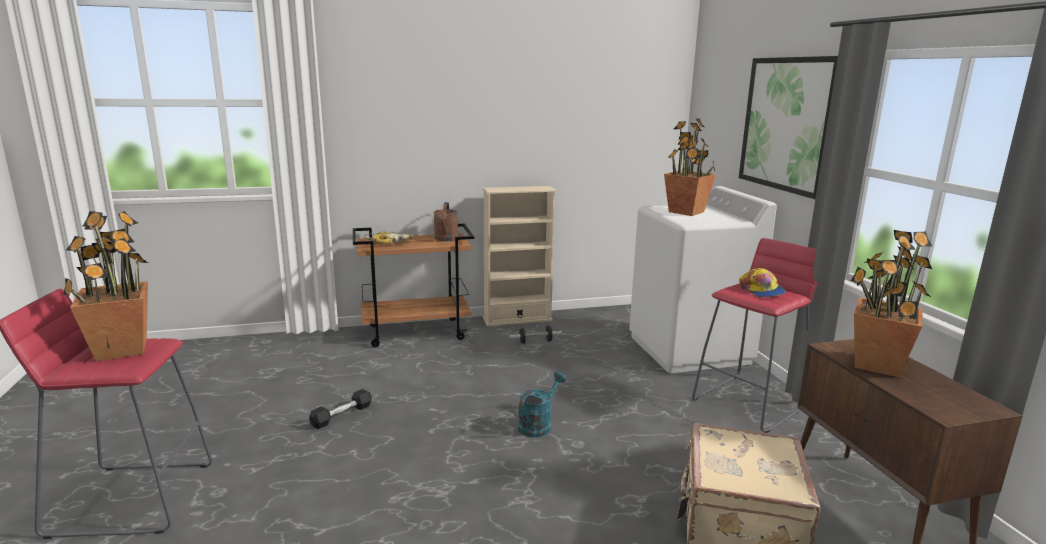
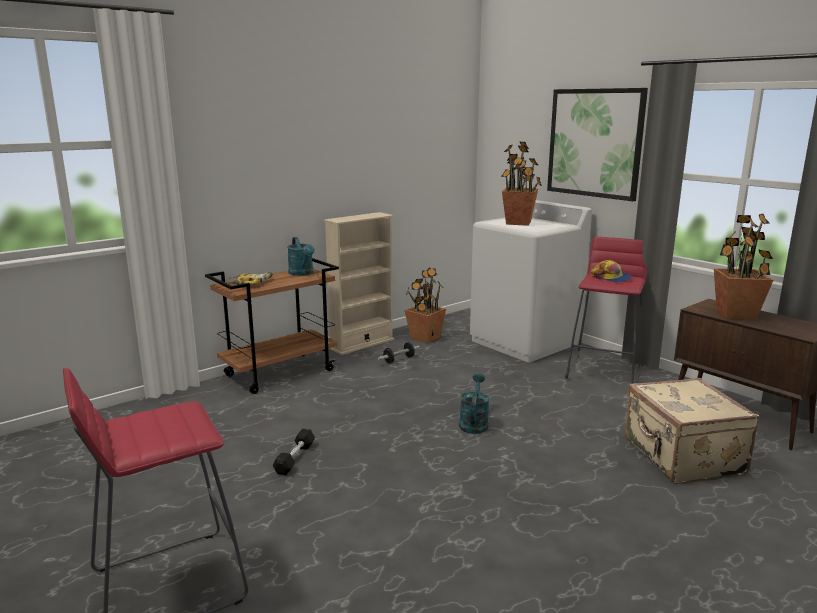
camera: 25 degrees left, 0 degrees up
potted plant [63,211,148,361] -> potted plant moved to [404,268,446,343]
brown watering can [434,202,459,241] -> turquoise watering can [287,237,315,276]

